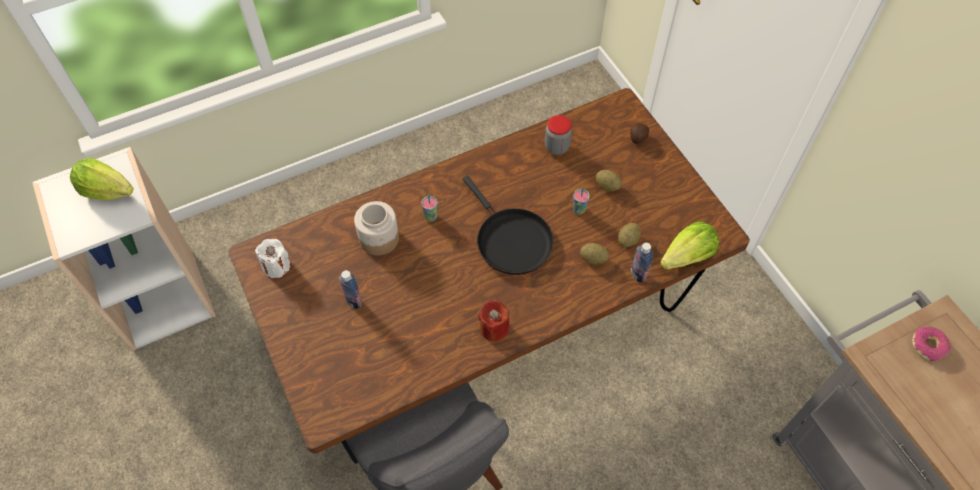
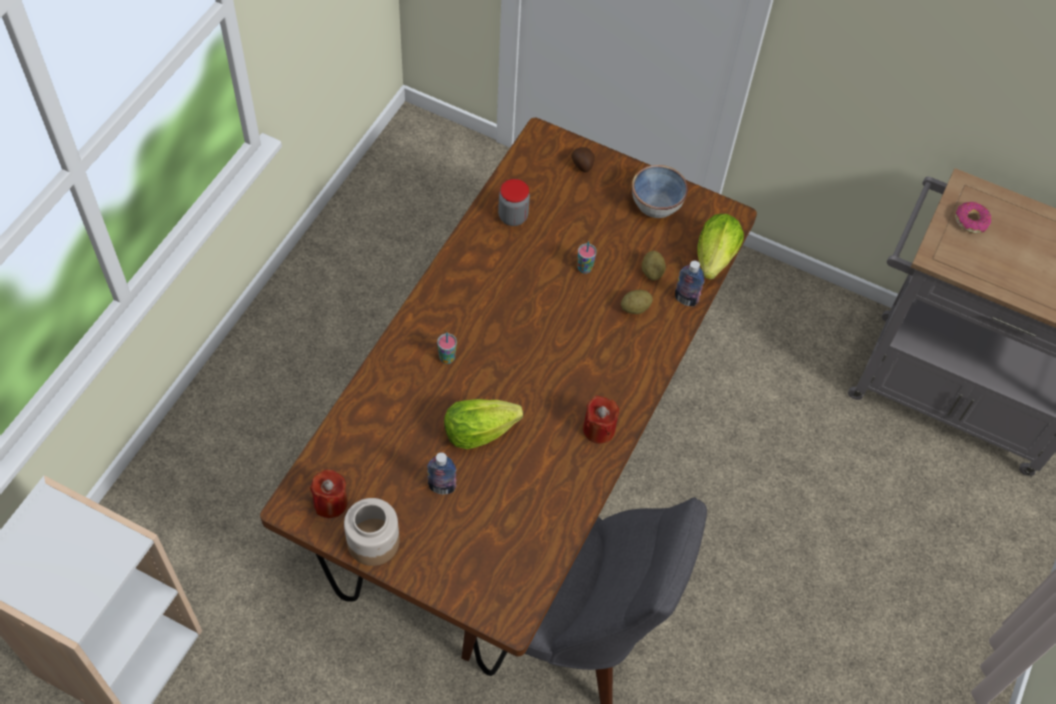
camera: 40 degrees left, 0 degrees up
lettuce [70,158,133,200] -> lettuce moved to [444,399,523,449]
white candle [255,239,290,278] -> red candle [310,469,348,518]
jar [354,201,399,256] -> jar moved to [344,498,400,566]
black frying pan [463,175,554,275] -> none
potato [596,170,622,191] -> none
none -> bowl [632,165,688,218]

